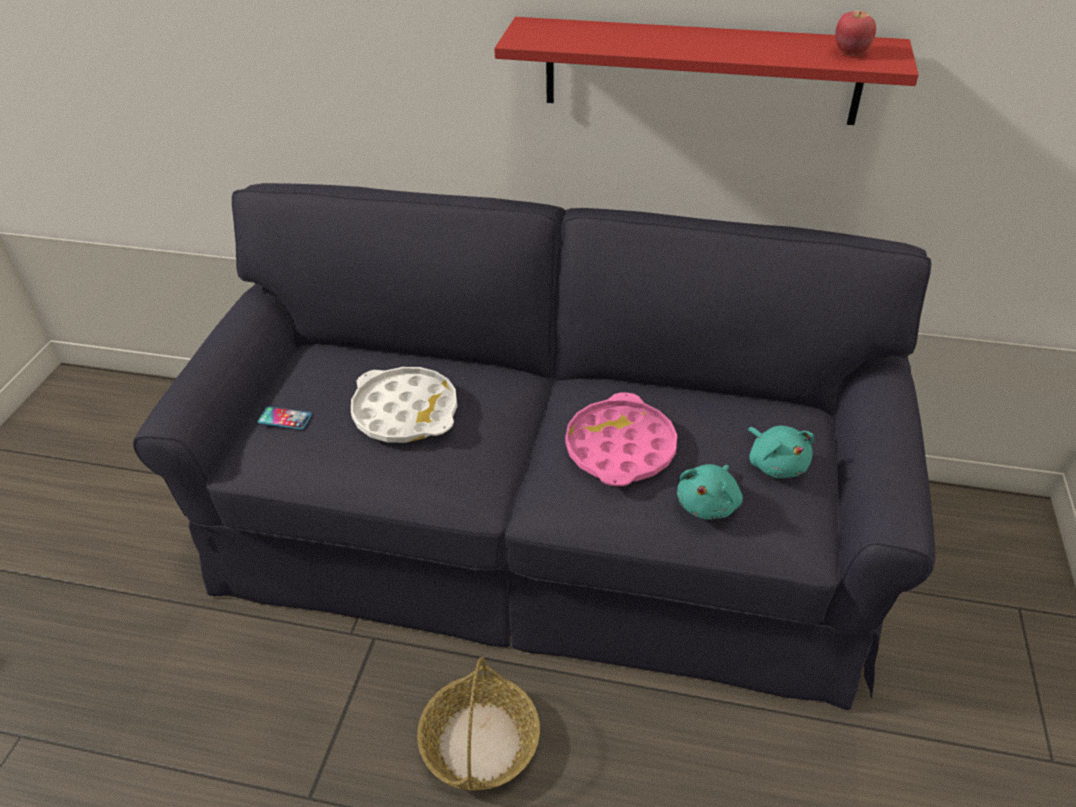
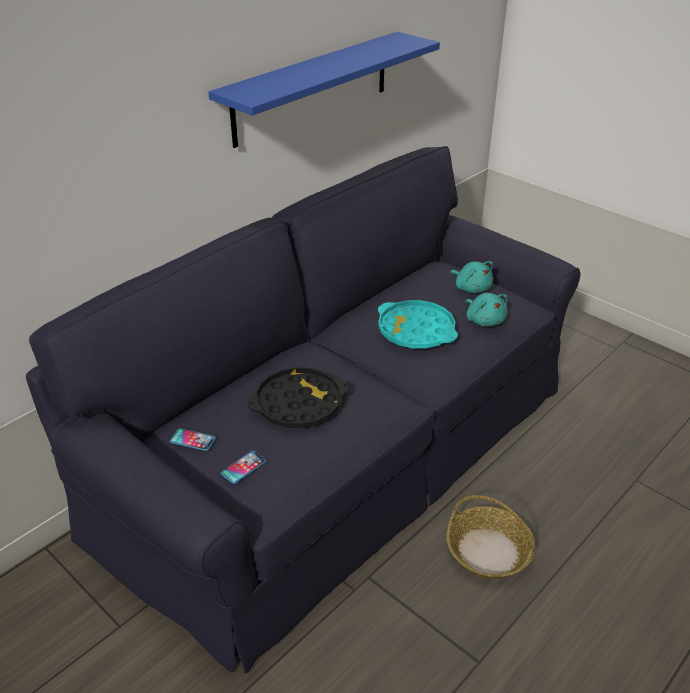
camera: 60 degrees left, 5 degrees down
white tray [351,367,457,443] -> black tray [247,367,349,428]
red shelf [494,17,919,125] -> blue shelf [208,32,440,148]
pink tray [565,392,677,486] -> turquoise tray [378,300,458,349]
turquoise plush toy [748,426,814,478] -> turquoise plush toy turned 45 degrees clockwise [450,261,493,293]
apple [835,11,876,56] -> none
none -> phone [170,428,216,451]

